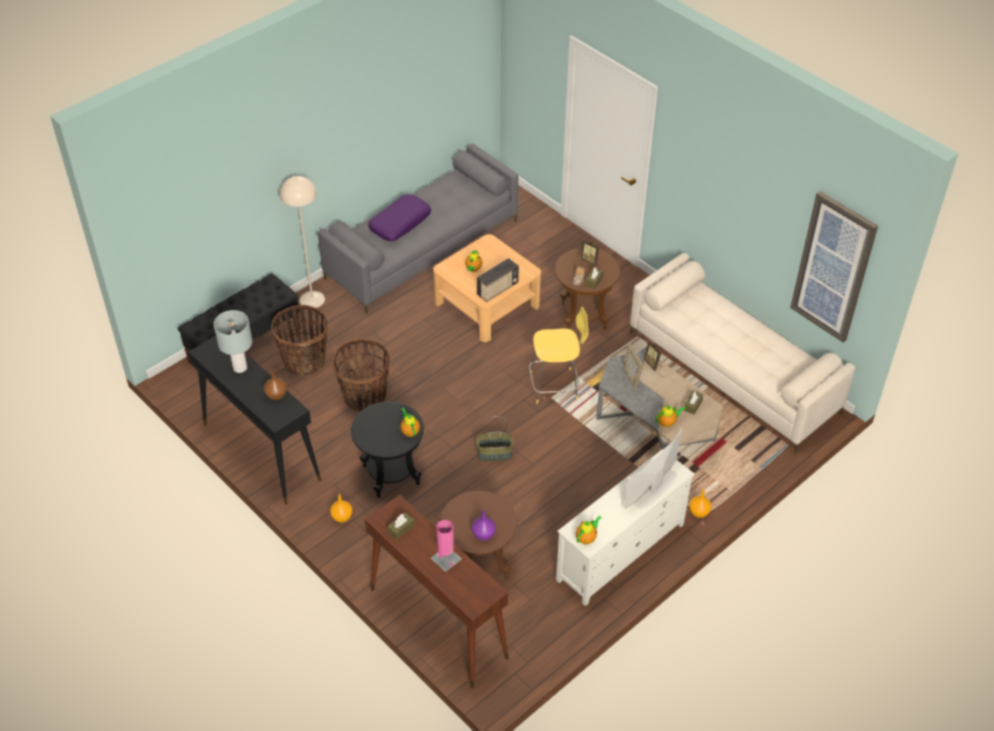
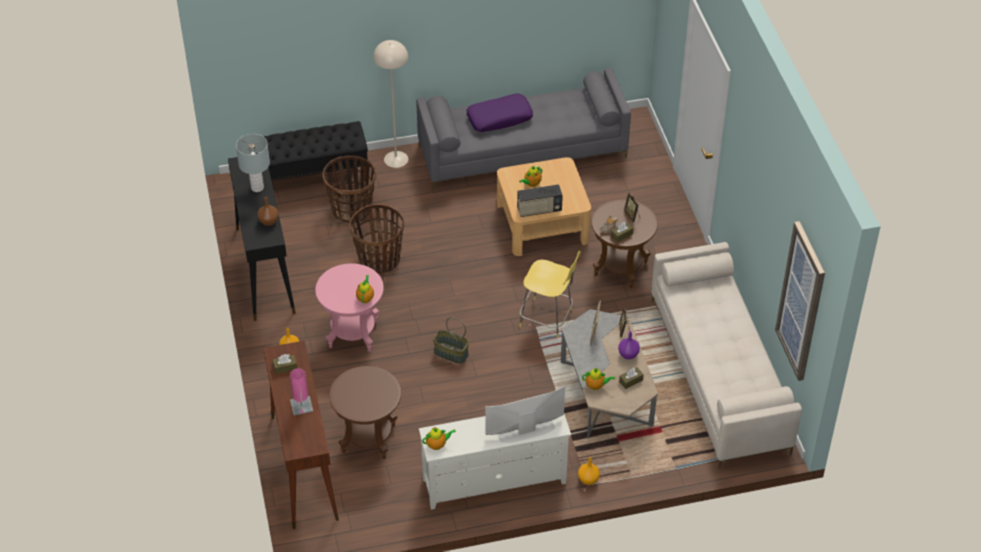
camera: 30 degrees right, 0 degrees up
black side table [351,402,424,498] -> pink side table [315,263,384,352]
purple vase [472,510,496,541] -> purple vase moved to [618,331,640,359]

